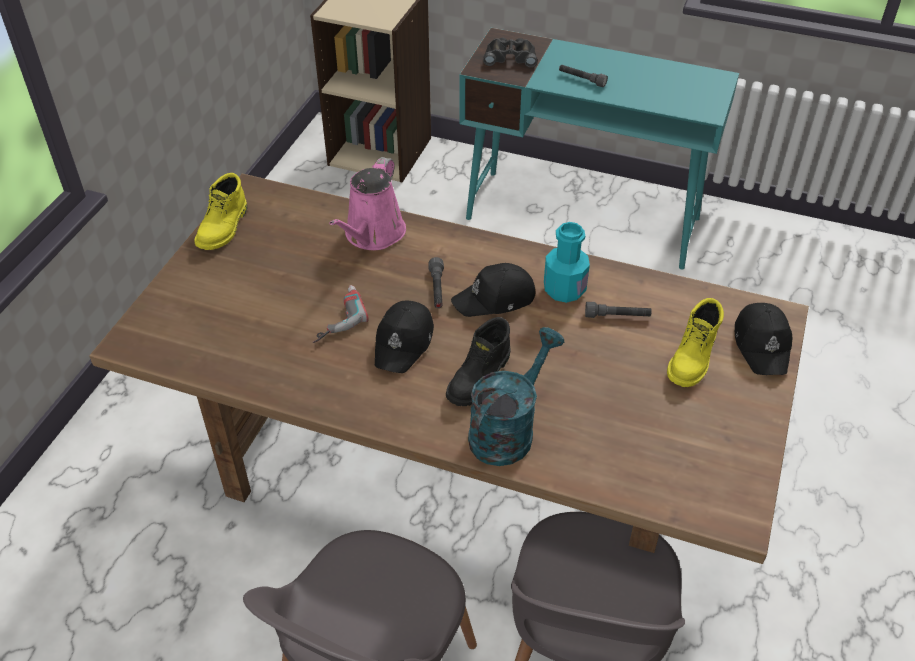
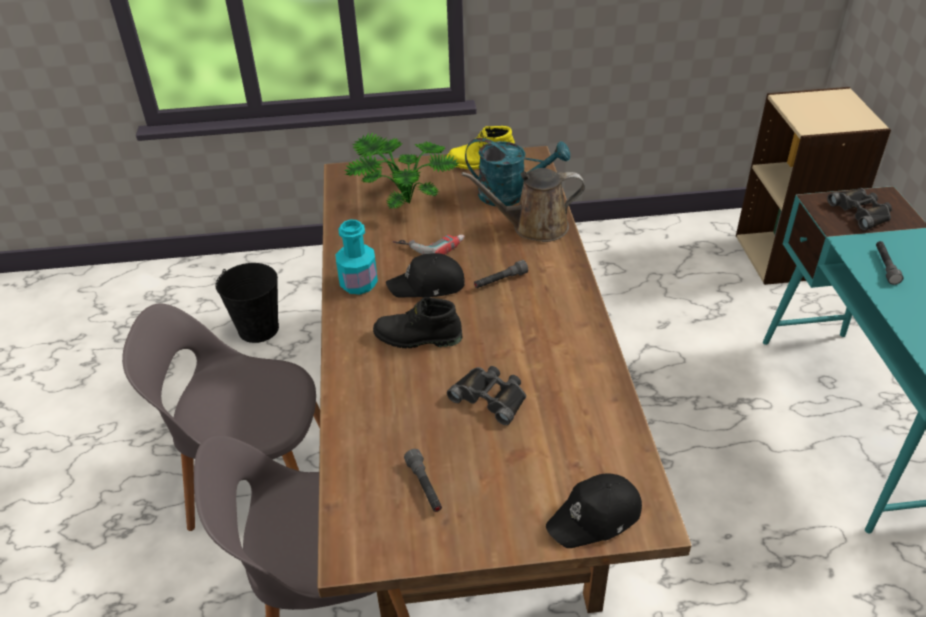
camera: 65 degrees right, 5 degrees down
pink watering can [329,157,406,250] -> brown watering can [461,168,585,242]
black cap [451,263,535,317] -> none
turquoise watering can [468,327,565,466] -> turquoise watering can moved to [465,138,570,206]
turquoise bottle [544,222,590,303] -> turquoise bottle moved to [335,220,378,295]
grey flashlight [585,302,652,318] -> grey flashlight moved to [404,449,442,512]
yellow boot [667,298,724,387] -> none
none -> black bucket [215,263,279,343]
none -> potted plant [344,132,459,209]
none -> black binoculars [447,366,526,425]

